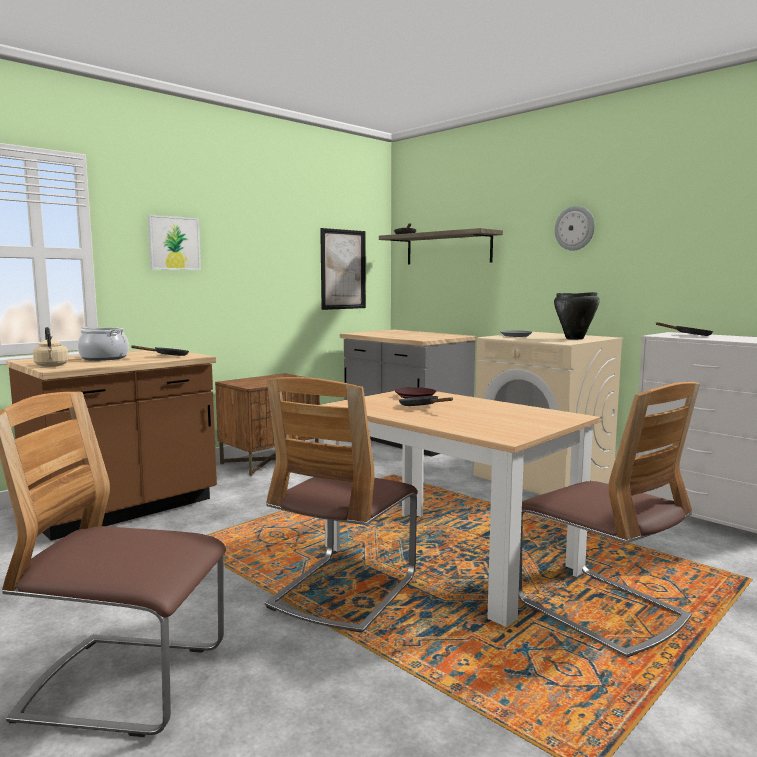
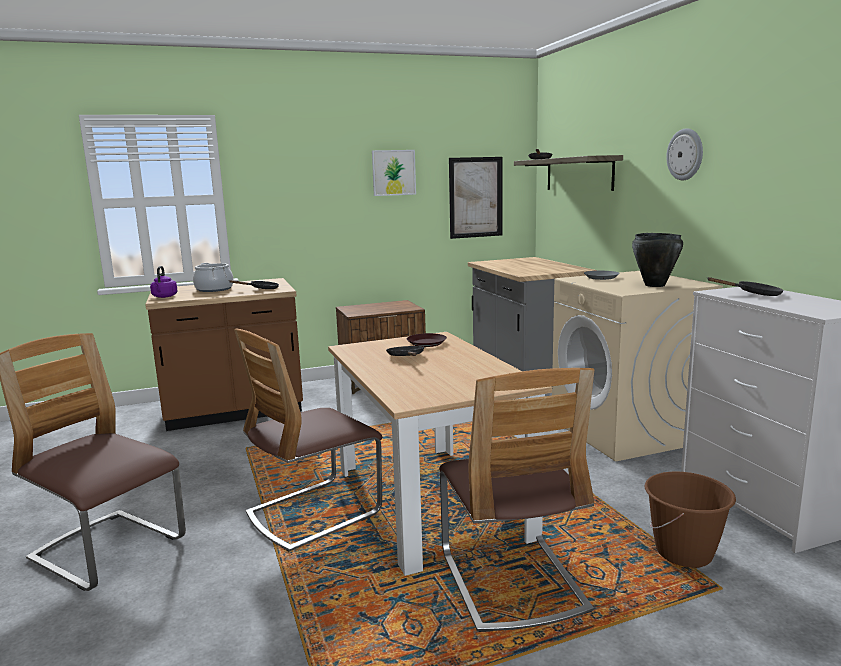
camera: 25 degrees right, 5 degrees up
beige kettle [33,327,69,367] -> purple kettle [150,266,177,298]
picture [148,215,201,270] -> picture moved to [372,150,416,196]
none -> brown bucket [645,471,736,568]

